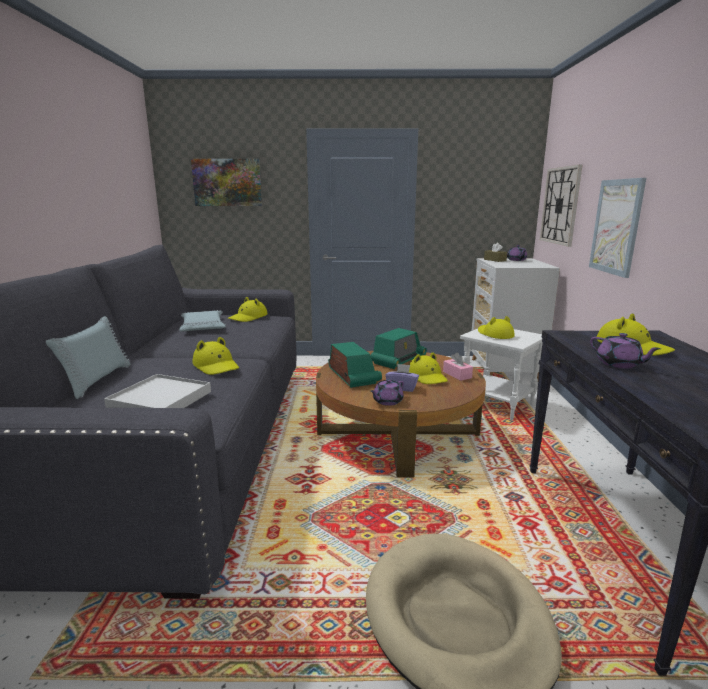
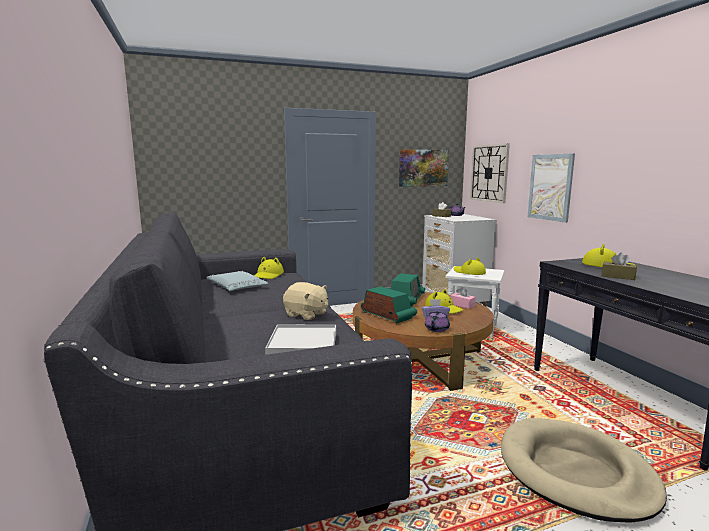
camera: 20 degrees left, 5 degrees down
blue pillow [46,316,131,399] -> none
picture [191,159,262,206] -> picture moved to [399,149,449,187]
yellow hat [192,337,239,375] -> beige plush toy [283,282,328,320]
purple teapot [590,333,661,369] -> brown tissue box [601,252,637,280]

